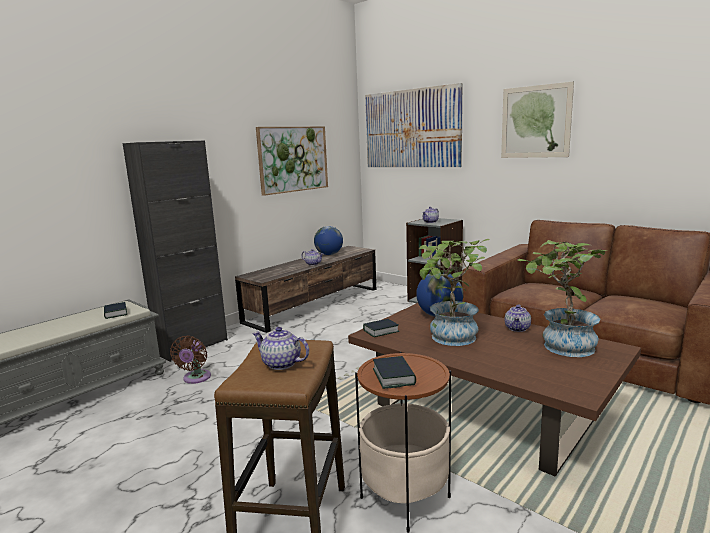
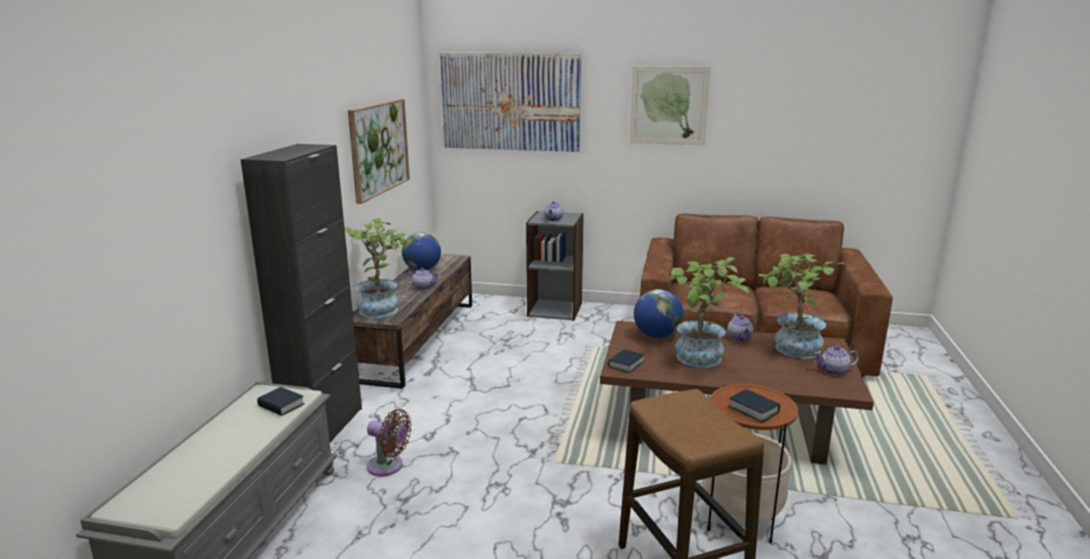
camera: 30 degrees left, 5 degrees up
brown fan [170,336,211,384] -> brown fan turned 45 degrees counterclockwise [367,409,411,476]
teapot [252,327,309,370] -> teapot moved to [814,346,859,375]
none -> potted plant [344,218,407,318]

